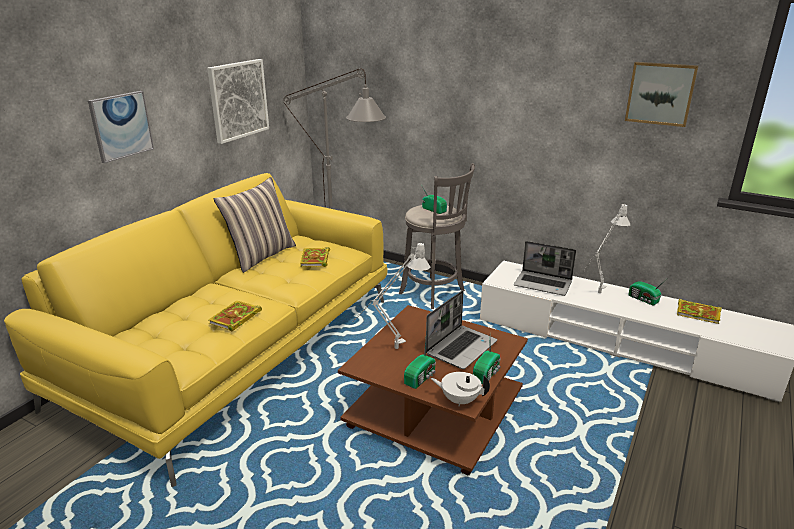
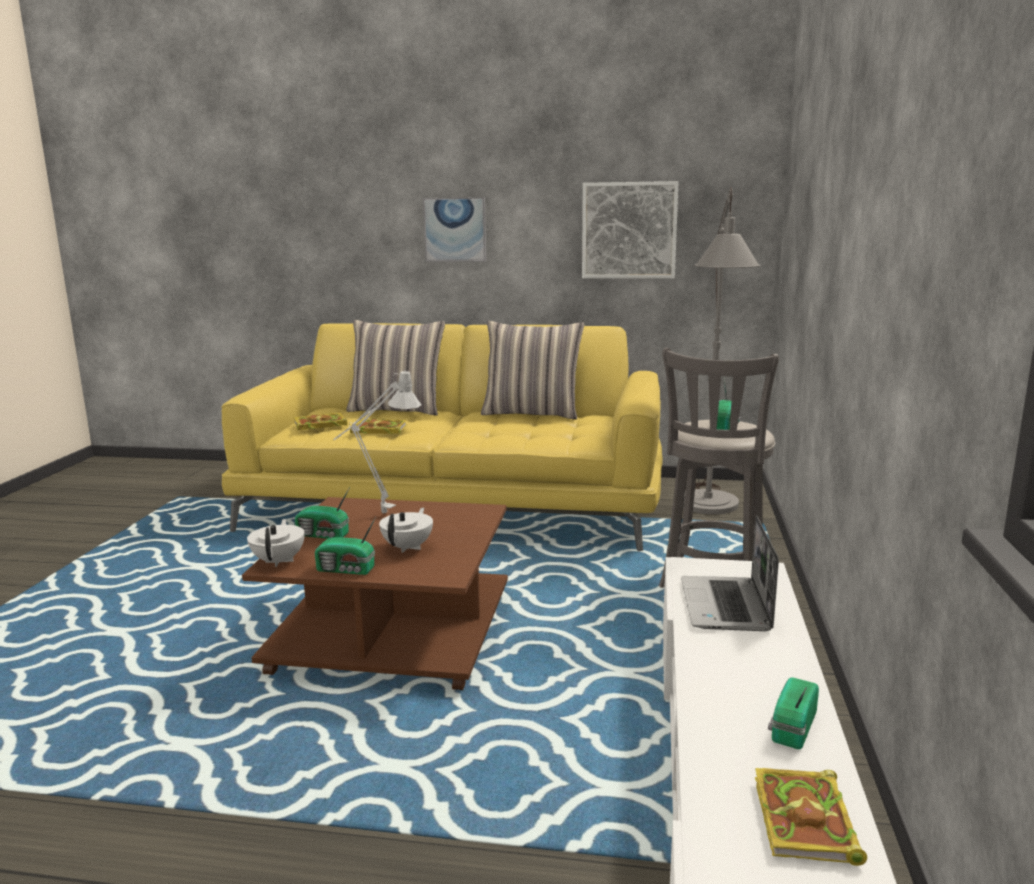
camera: 70 degrees right, 10 degrees down
book [300,247,330,267] -> book moved to [294,413,347,430]
laptop [426,290,497,369] -> white teapot [379,508,433,553]
grey table lamp [584,204,630,293] -> none
picture [625,62,699,127] -> none
none -> pillow [346,320,445,416]

